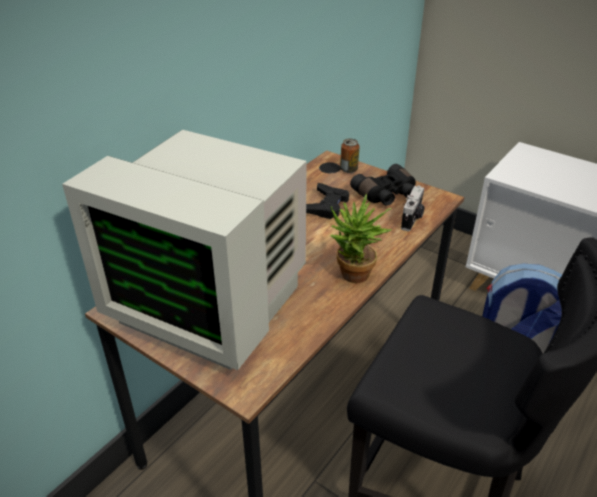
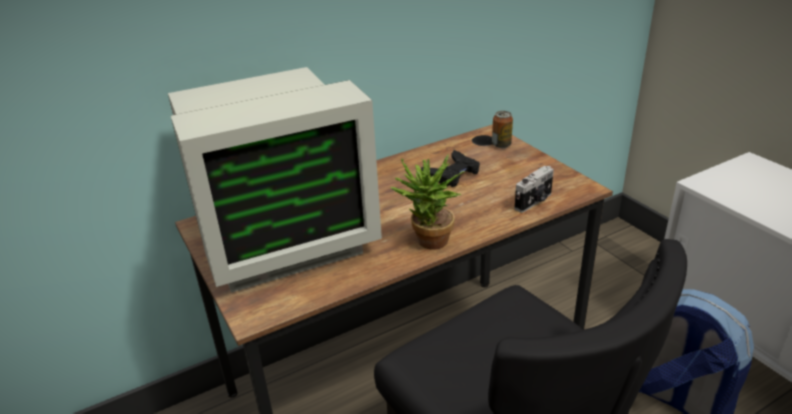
camera: 25 degrees right, 5 degrees down
monitor [62,130,307,370] -> monitor turned 75 degrees counterclockwise [168,67,382,293]
black binoculars [350,164,416,206] -> none

